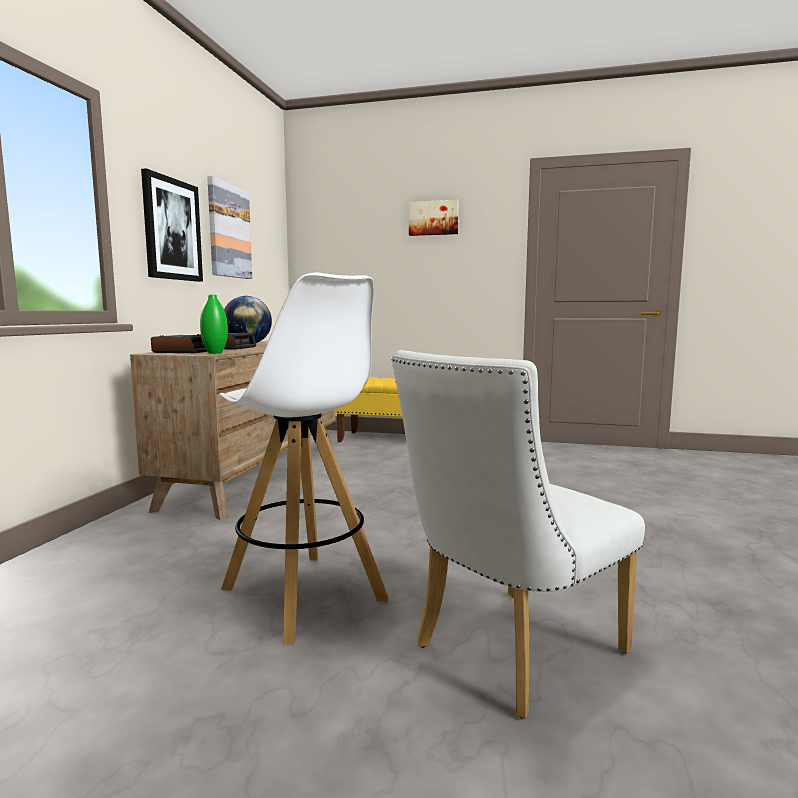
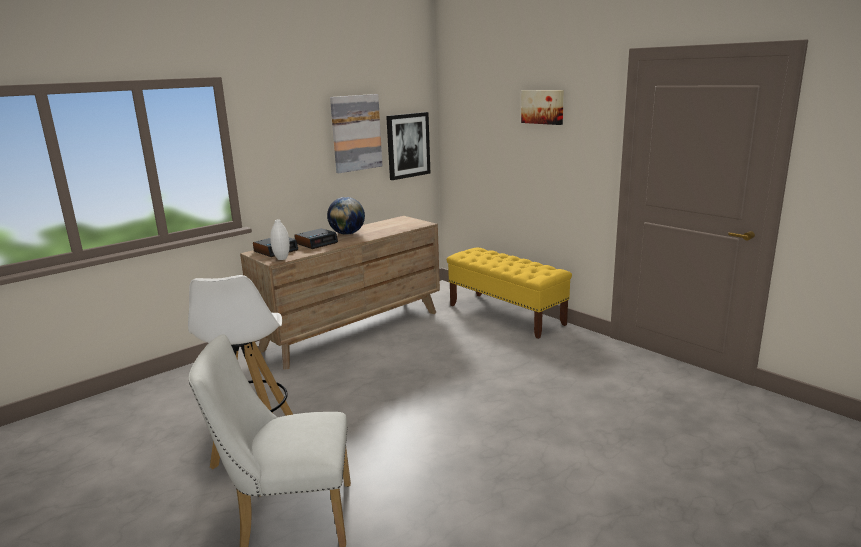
camera: 35 degrees right, 10 degrees up
picture [141,168,203,282] -> picture moved to [386,112,430,180]
green vase [200,295,228,354] -> white vase [270,220,290,260]

